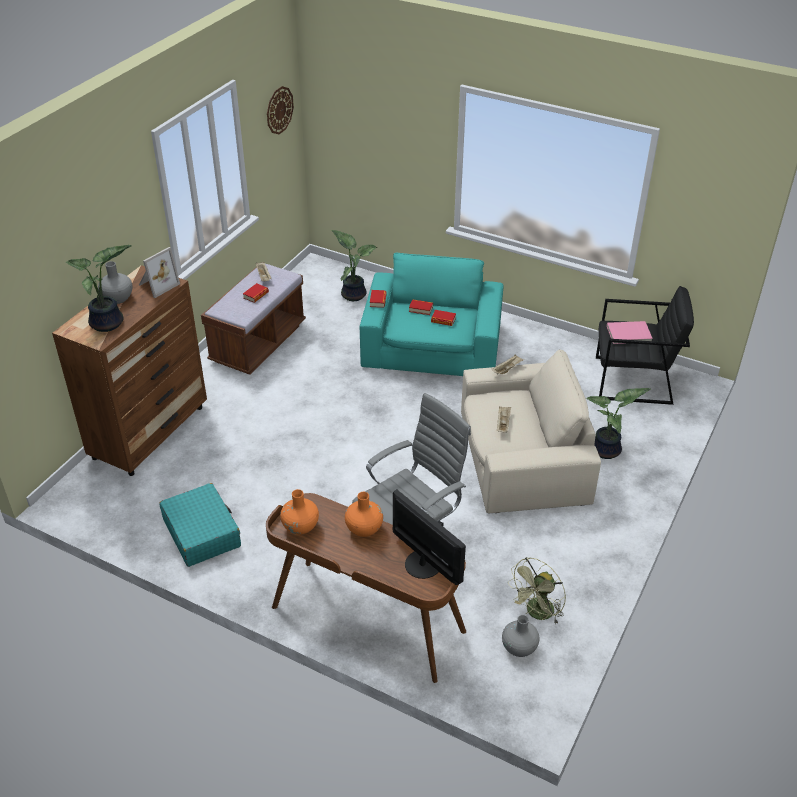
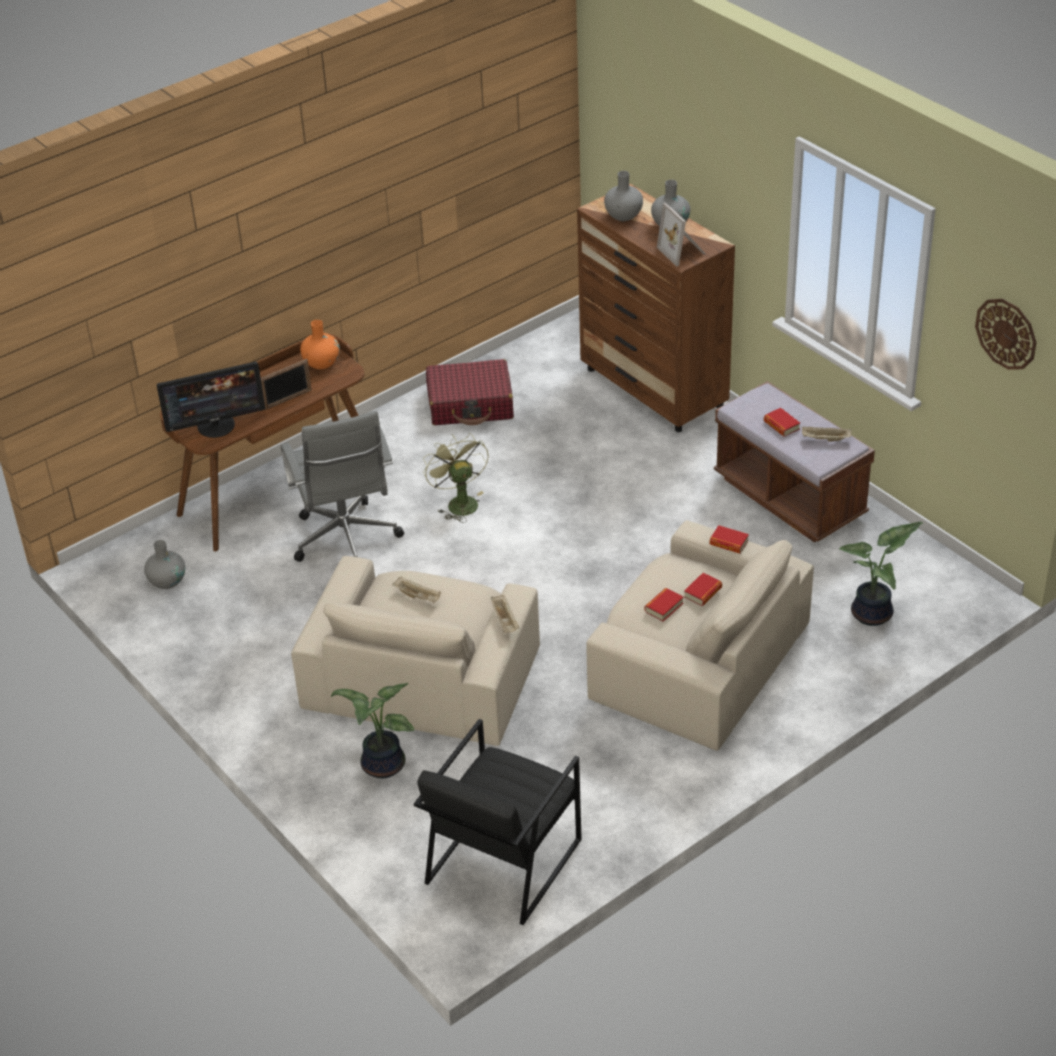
camera: 115 degrees right, 0 degrees up
potted plant [66,245,132,332] -> grey vase [604,171,643,221]
turquoise suitcase [159,483,241,567] -> red suitcase [426,359,514,425]
orange vase [345,492,383,537] -> picture frame [261,359,312,410]
turquoise armchair [360,253,504,376] -> beige armchair [586,520,814,751]
green fan [508,557,566,624] -> green fan moved to [423,433,489,523]
pink book [607,321,653,344] -> none

